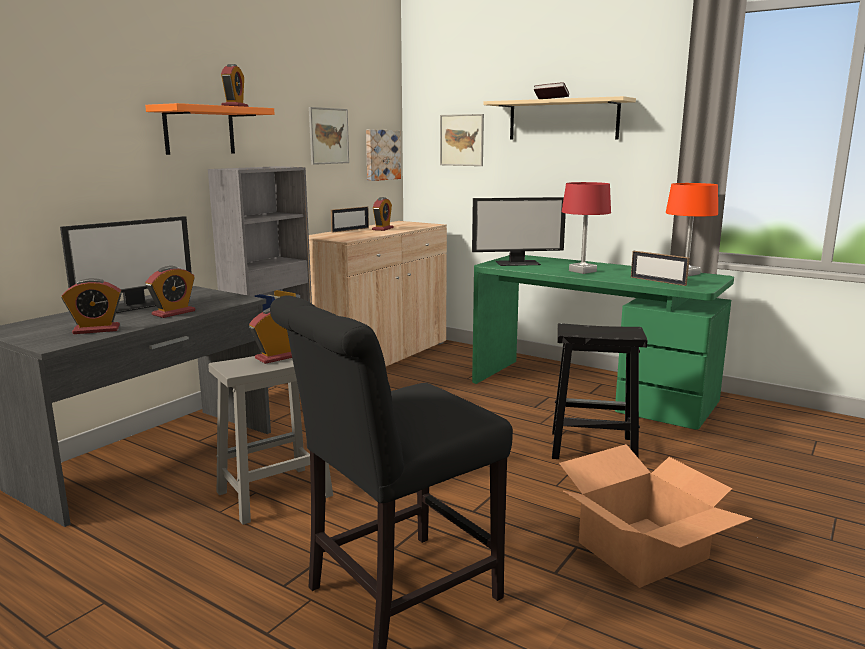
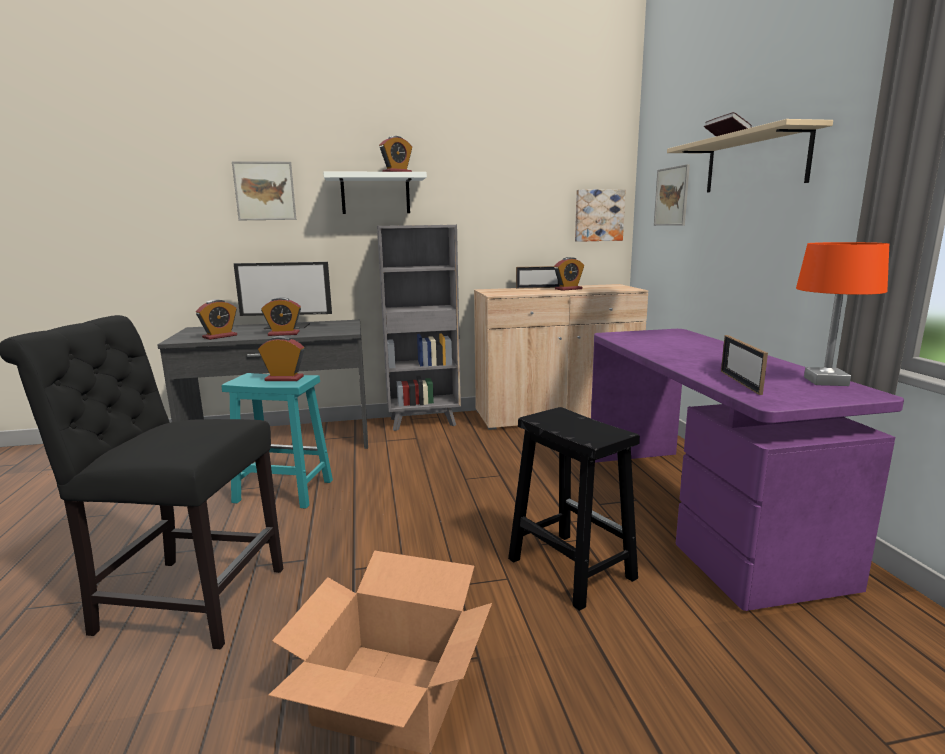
camera: 45 degrees right, 0 degrees up
alarm clock [62,278,122,334] -> alarm clock turned 75 degrees counterclockwise [196,300,237,340]
orange shelf [145,103,274,155] -> white shelf [323,172,427,214]
grey stool [208,356,333,525] -> turquoise stool [222,373,333,509]
picture [309,107,349,165] -> picture moved to [232,161,296,220]
monitor [472,197,566,266] -> none
green desk [472,255,734,430] -> purple desk [591,329,904,611]
red table lamp [562,182,611,274] -> none

